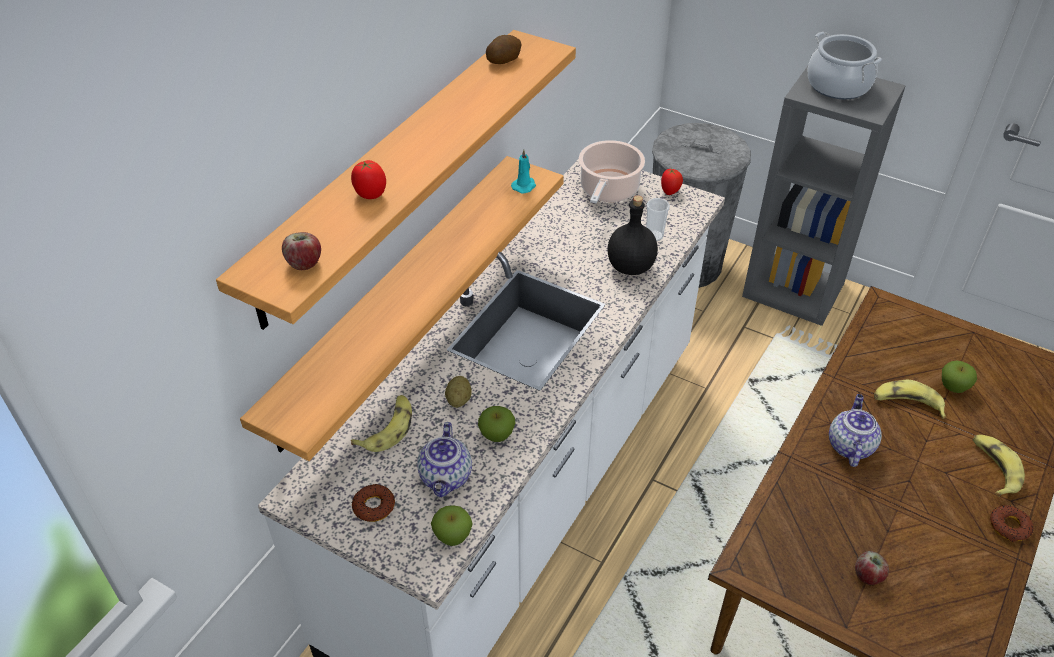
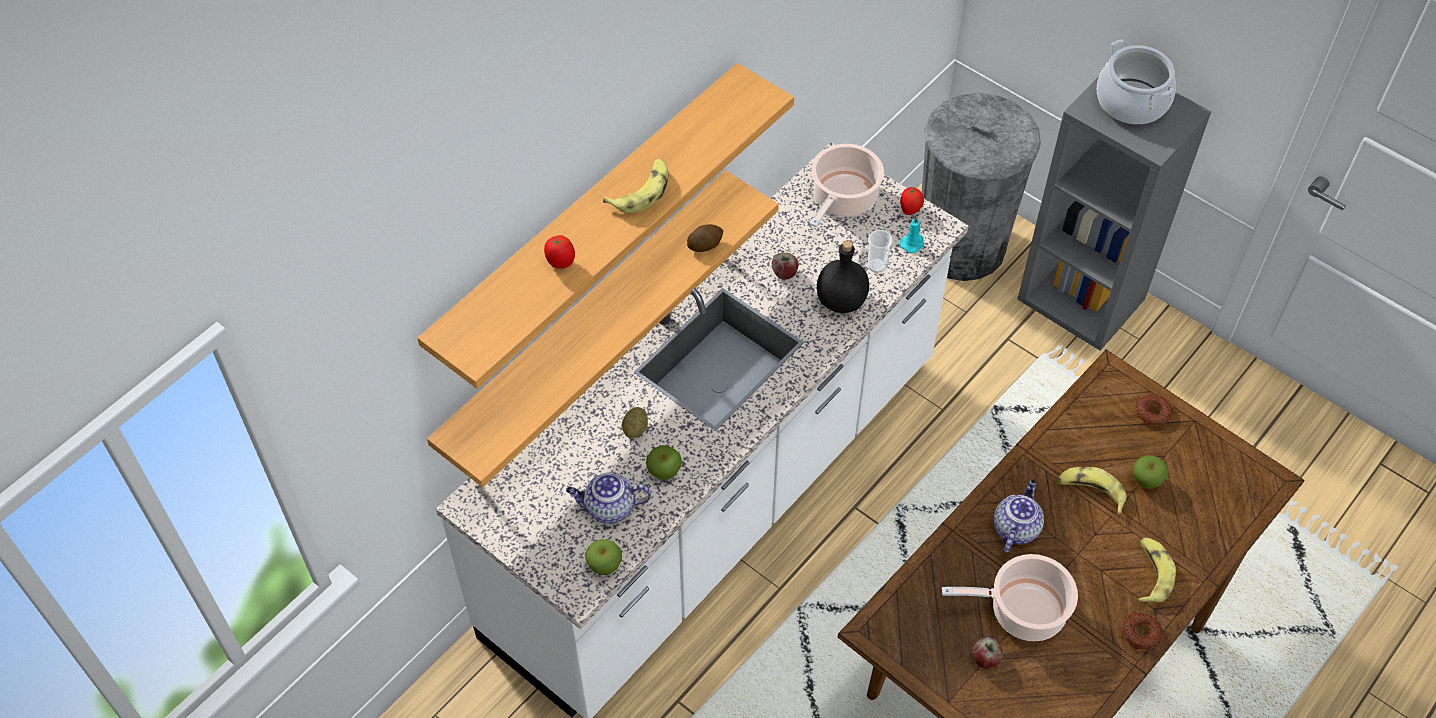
camera: 10 degrees right, 10 degrees up
apple [282,232,321,270] -> apple moved to [772,253,799,280]
banana [351,395,412,452] -> banana moved to [603,159,668,213]
donut [352,484,395,522] -> donut moved to [1136,394,1173,426]
teapot [417,422,472,497] -> teapot turned 75 degrees clockwise [566,472,651,524]
potato [486,35,521,64] -> potato moved to [687,224,723,252]
turquoise candle [511,150,536,194] -> turquoise candle moved to [900,216,924,253]
none -> cooking pot [942,554,1078,641]

